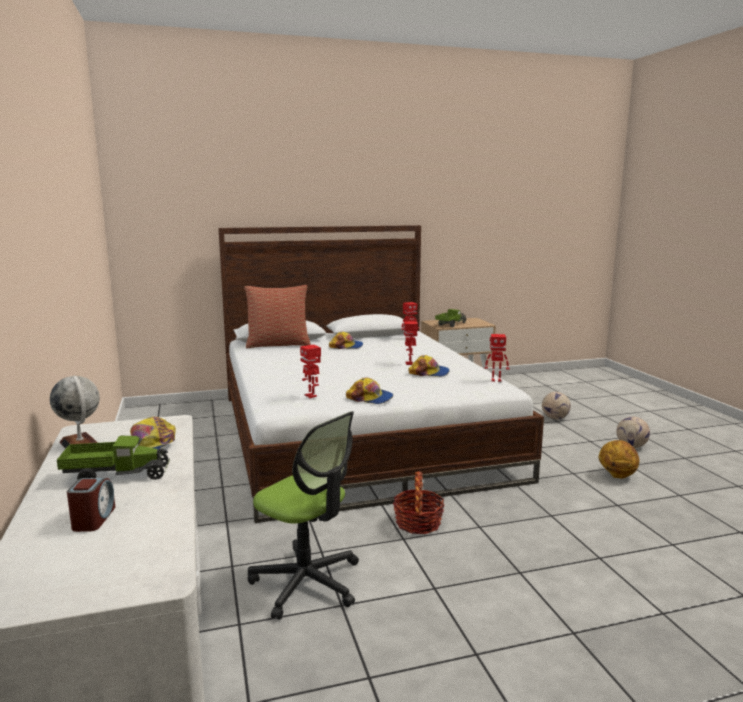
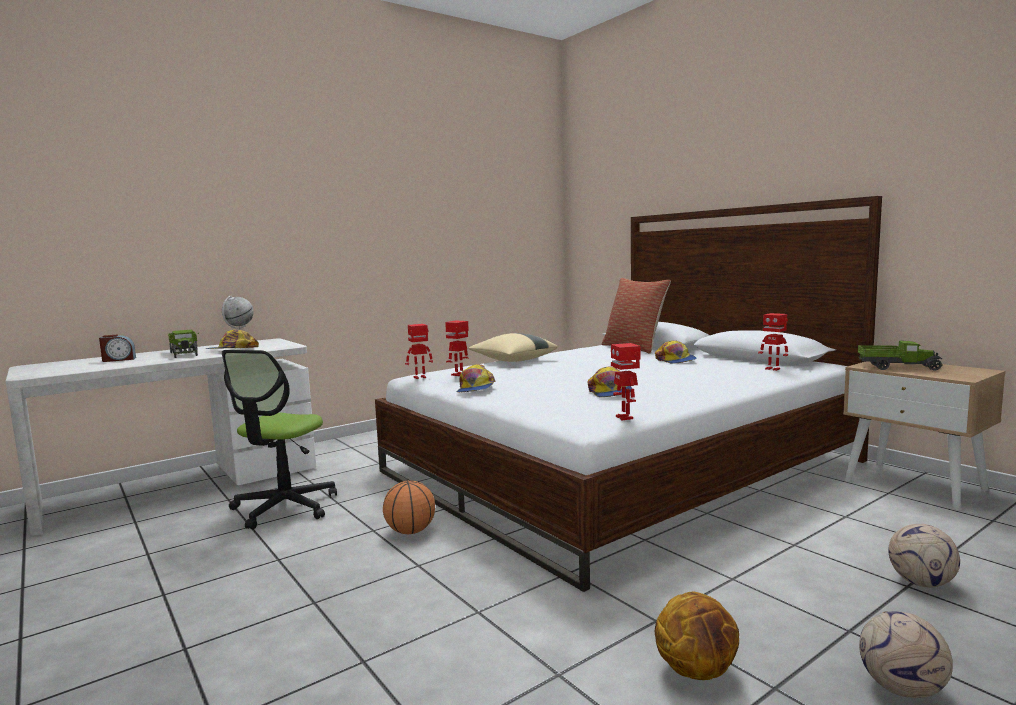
camera: 70 degrees right, 5 degrees down
basket [393,471,444,534] -> basketball [383,480,435,534]
toy robot [404,321,418,365] -> toy robot moved to [405,324,433,379]
none -> beige pillow [468,333,558,362]

